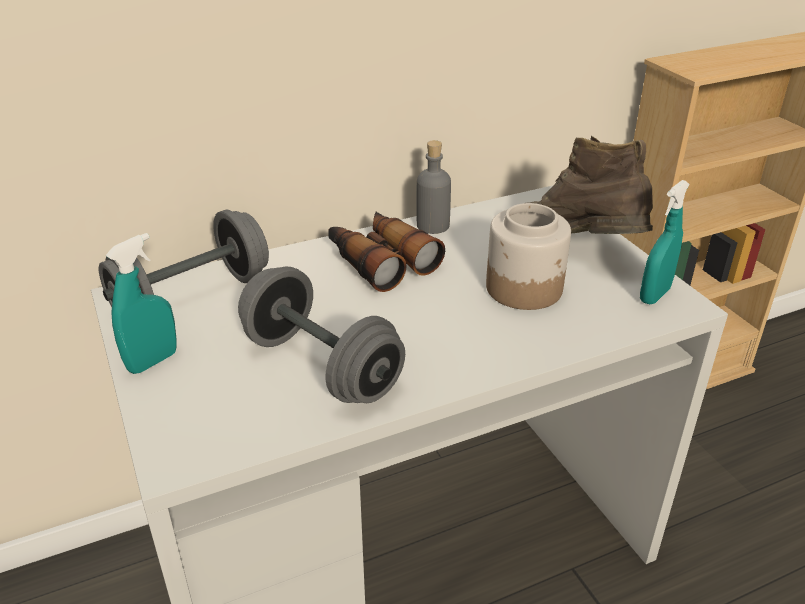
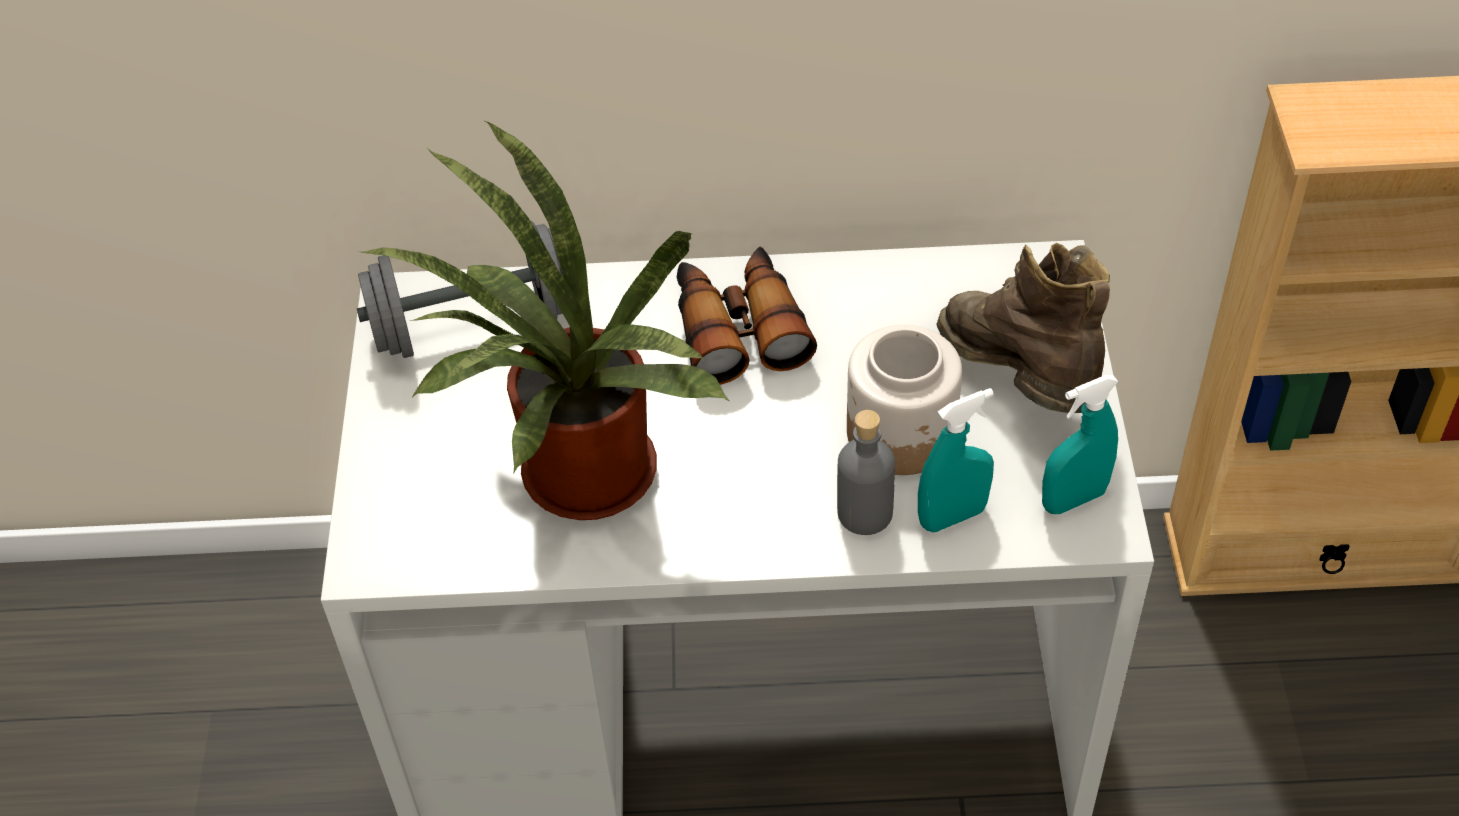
camera: 25 degrees right, 15 degrees up
turquoise spray bottle [106,233,177,374] -> turquoise spray bottle moved to [918,388,994,532]
grey dumbbell [238,266,405,403] -> potted plant [357,120,730,520]
grey bottle [417,140,451,234] -> grey bottle moved to [837,410,895,535]

